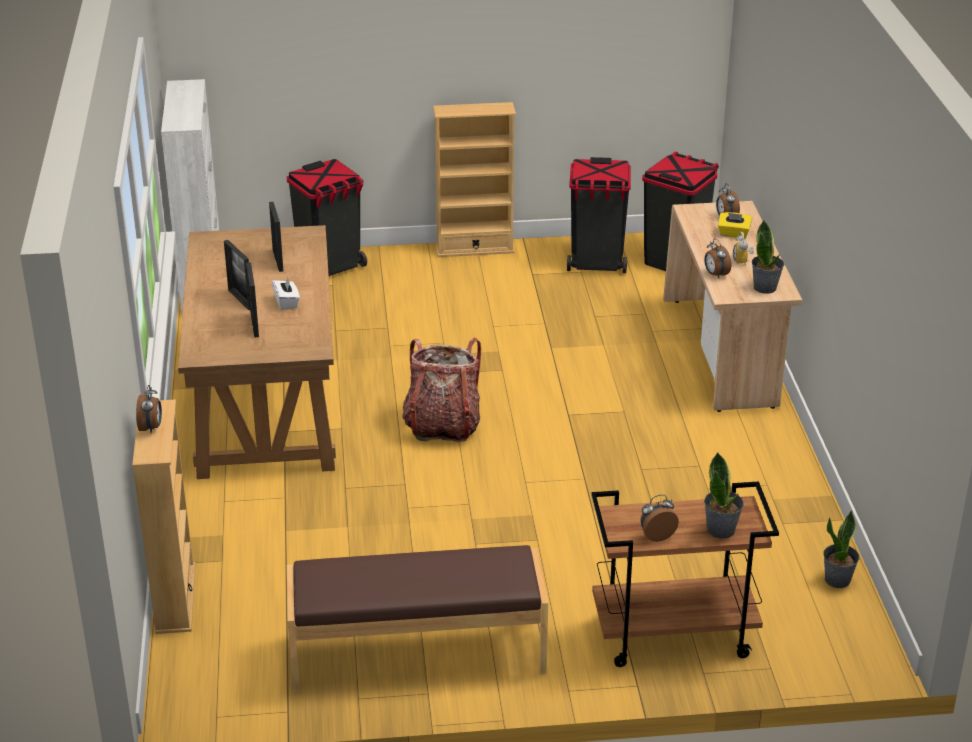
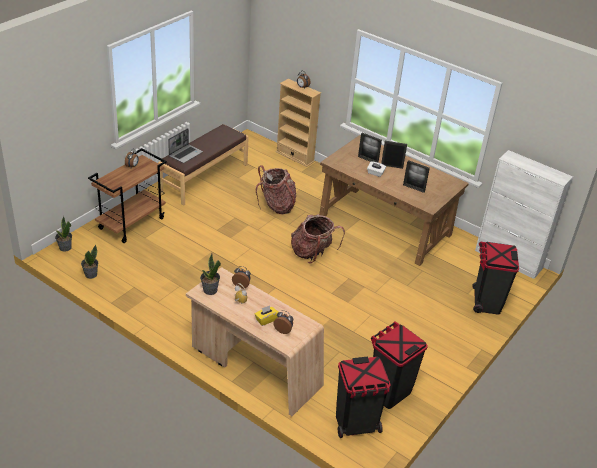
camera: 130 degrees right, 5 degrees up
beige bookcase [433,102,516,257] -> none
potted plant [704,452,744,539] -> potted plant moved to [55,216,72,252]
none -> laptop [168,128,203,163]
none -> backpack [256,165,296,214]

